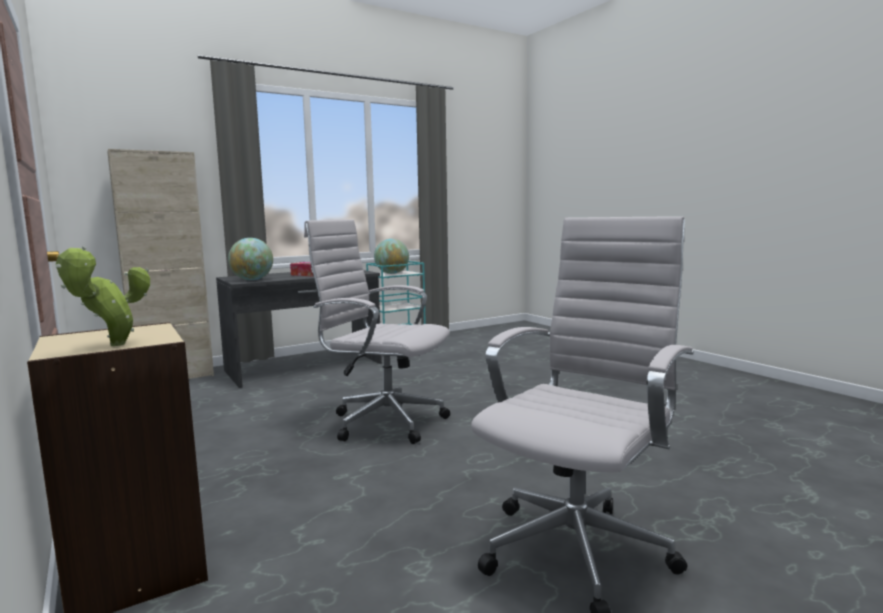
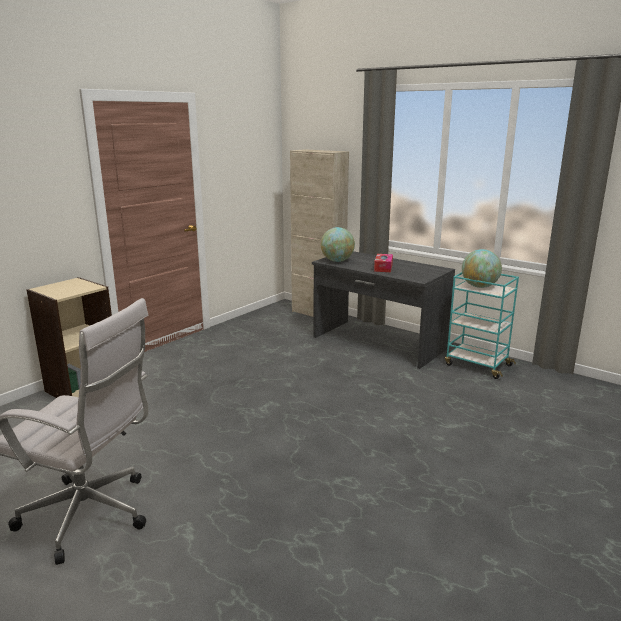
camera: 70 degrees right, 10 degrees up
potted plant [56,246,150,346] -> none
white office chair [304,219,450,444] -> none

